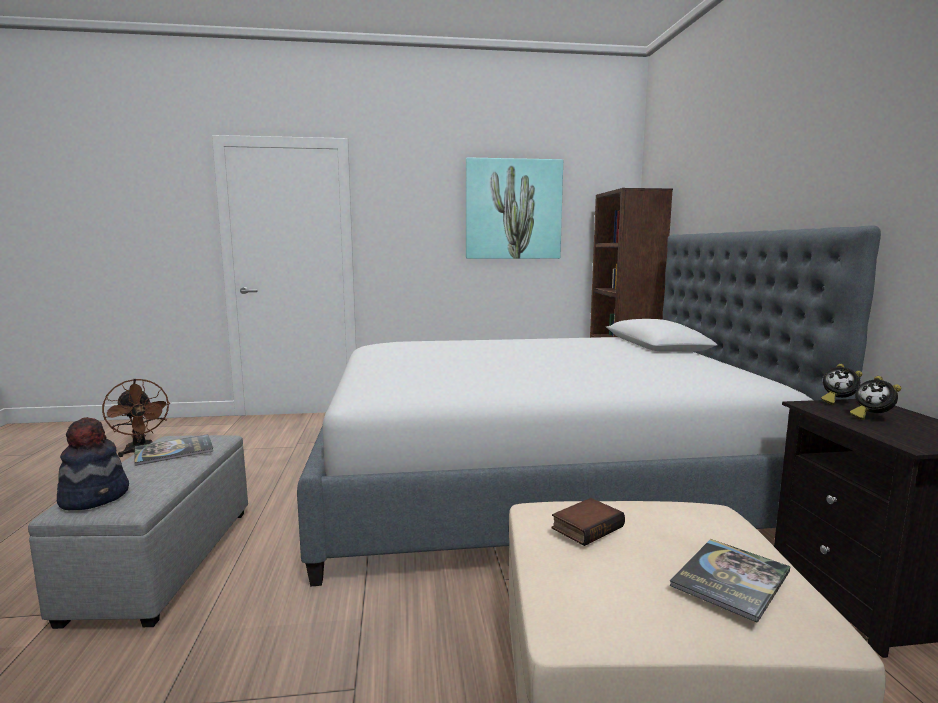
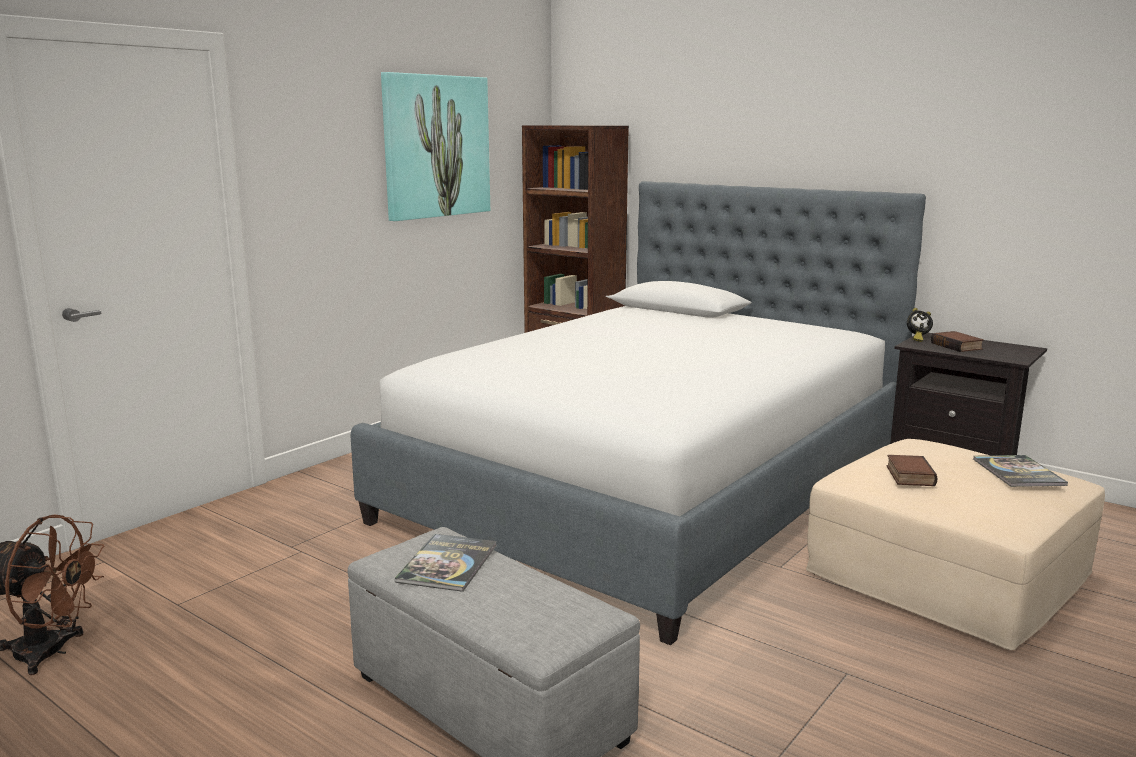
camera: 45 degrees left, 5 degrees up
hat [57,417,129,510] -> none
alarm clock [850,376,902,420] -> book [931,331,984,352]

